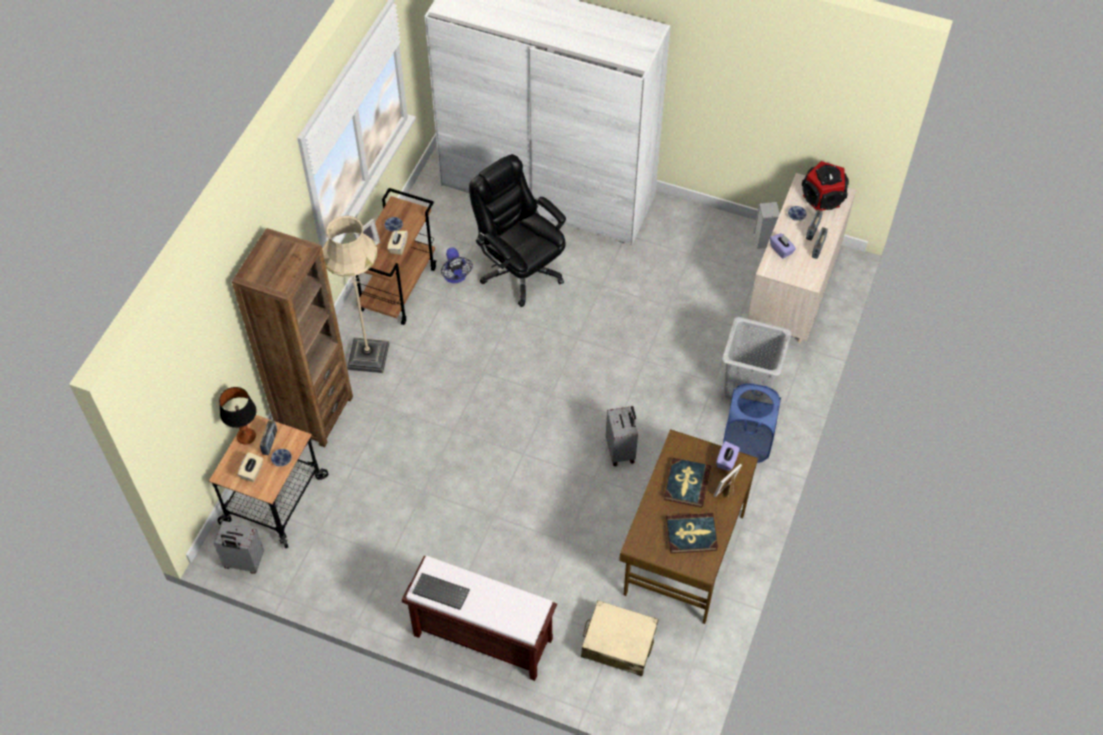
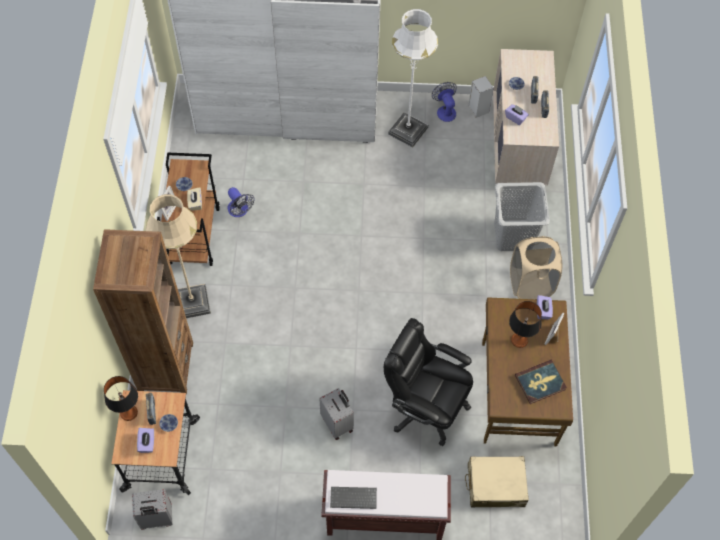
camera: 20 degrees left, 5 degrees up
beige tissue box [237,452,263,482] -> purple tissue box [137,428,154,453]
black office chair [469,154,566,307] -> black office chair moved to [384,318,473,446]
grey suitcase [606,406,638,466] -> grey suitcase moved to [319,388,354,440]
book [664,458,711,507] -> table lamp [509,301,542,348]
blue laundry basket [723,383,781,463] -> beige laundry basket [510,236,562,299]
speaker [802,161,849,211] -> none
none -> white floor lamp [388,9,438,147]
none -> fan [432,82,457,122]

